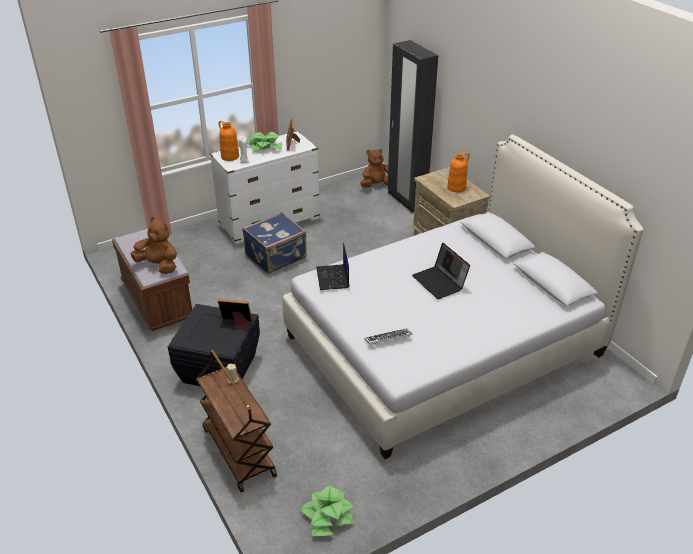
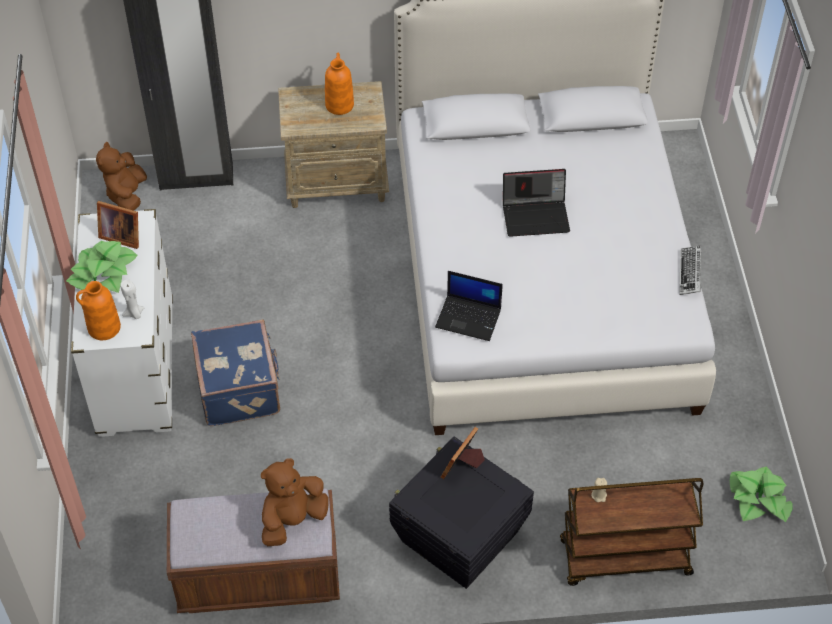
camera: 65 degrees left, 15 degrees up
keyboard [364,329,413,345] -> keyboard moved to [679,245,701,295]

